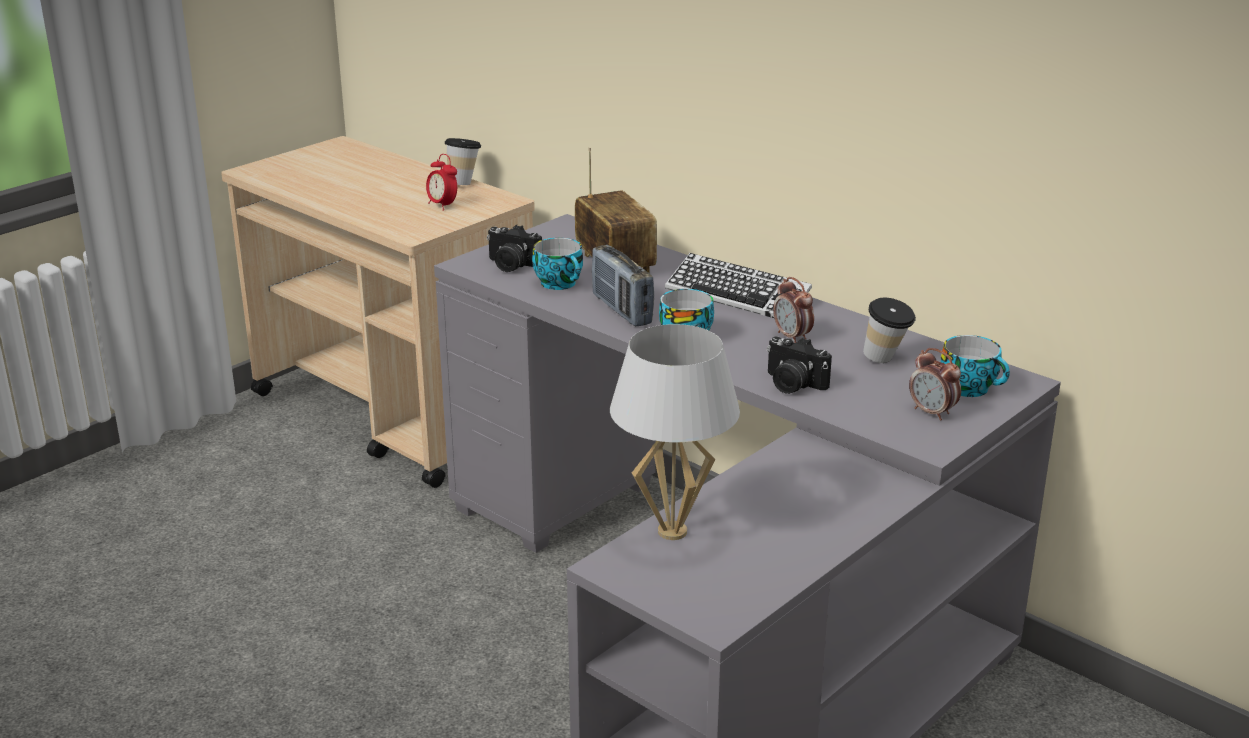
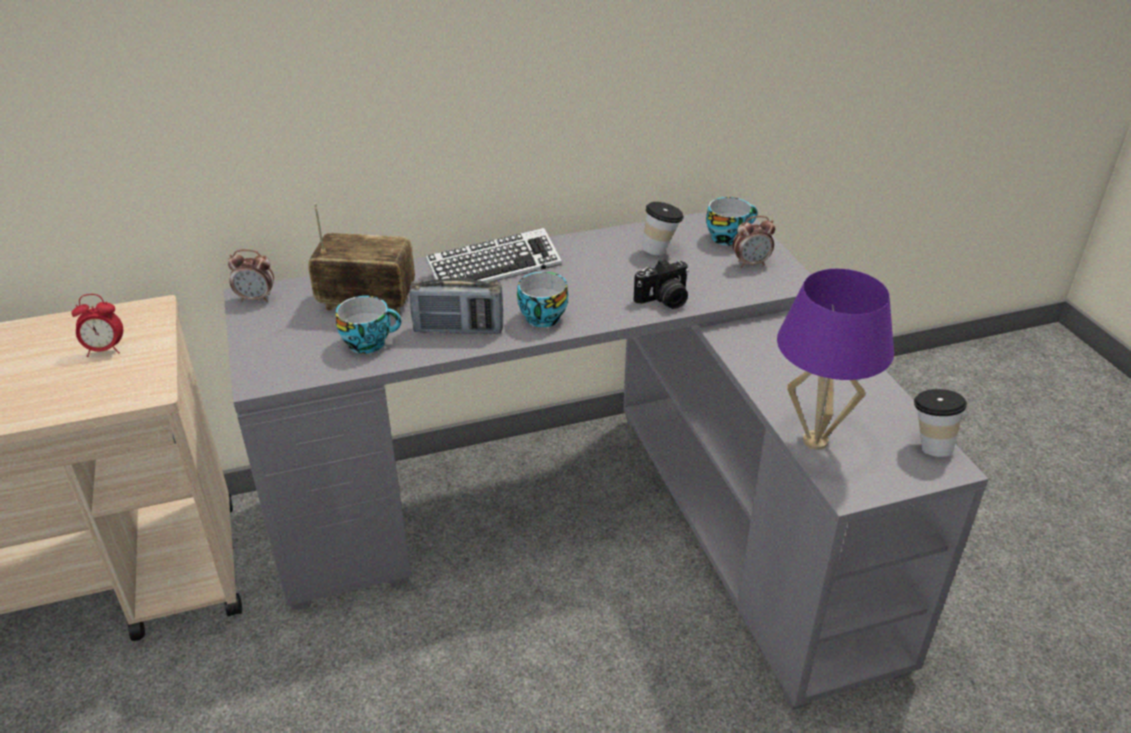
camera: 60 degrees left, 10 degrees up
cup [445,138,481,185] -> cup moved to [914,389,967,457]
camera [487,225,542,272] -> none
white table lamp [610,324,740,540] -> purple table lamp [777,269,894,450]
alarm clock [773,277,814,343] -> alarm clock moved to [228,249,274,302]

